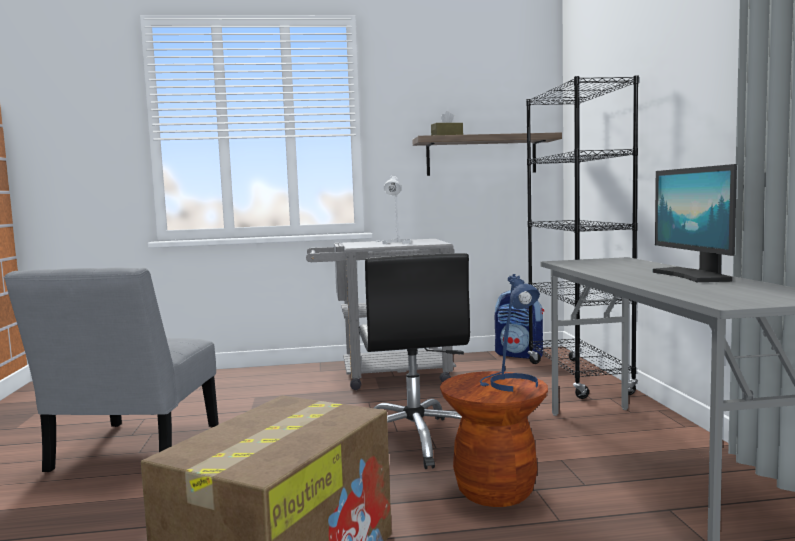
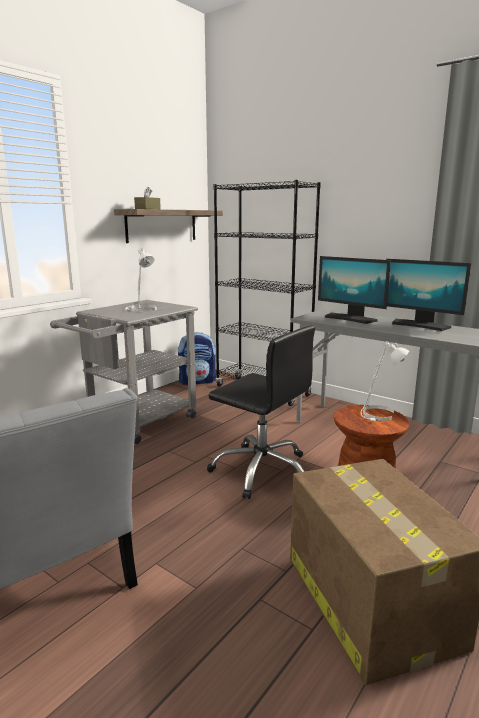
camera: 45 degrees left, 10 degrees up
blue table lamp [480,274,540,392] -> white table lamp [360,341,409,421]
none -> monitor [318,256,391,324]

